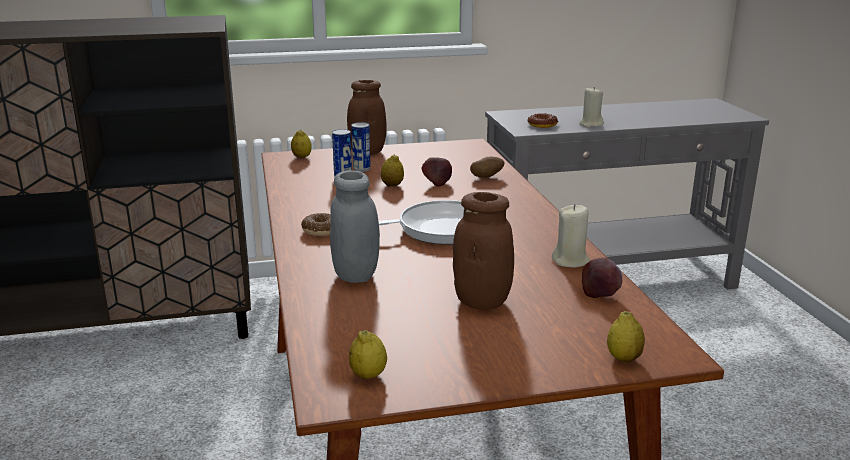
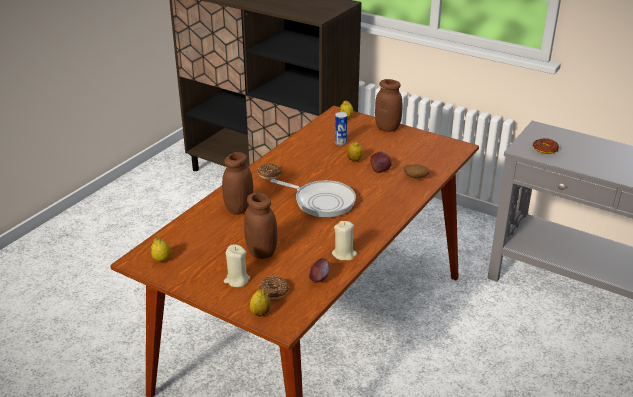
camera: 45 degrees right, 10 degrees up
grey jar [330,171,380,283] -> brown jar [222,152,253,215]
can [351,122,371,172] -> none
beige candle [580,87,604,127] -> beige candle moved to [224,244,250,287]
none -> donut [259,276,289,299]

